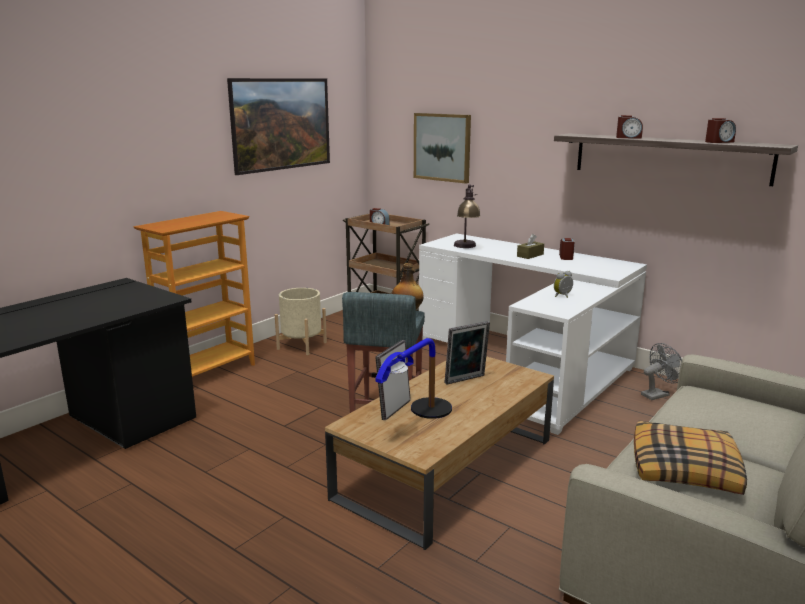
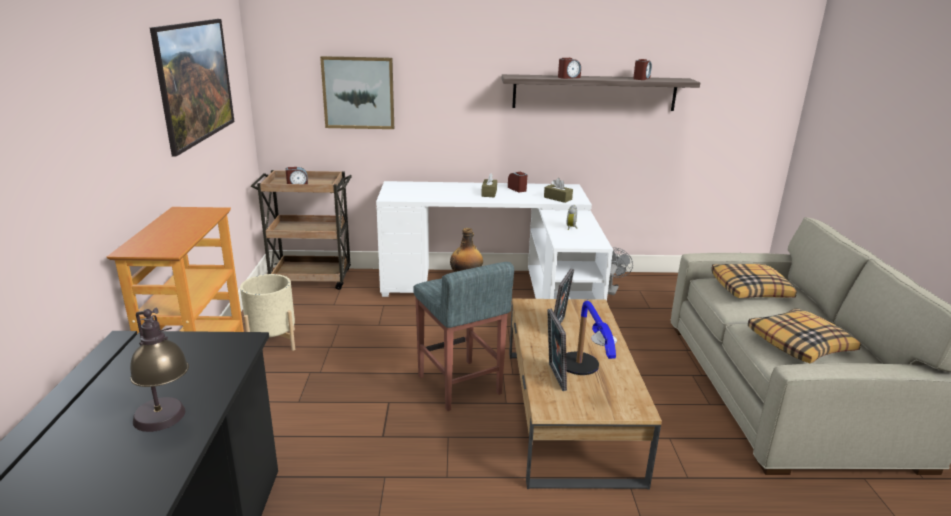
camera: 40 degrees left, 5 degrees up
table lamp [454,184,481,248] -> table lamp moved to [130,308,189,432]
none -> brown tissue box [544,178,573,203]
none -> pillow [711,264,797,298]

